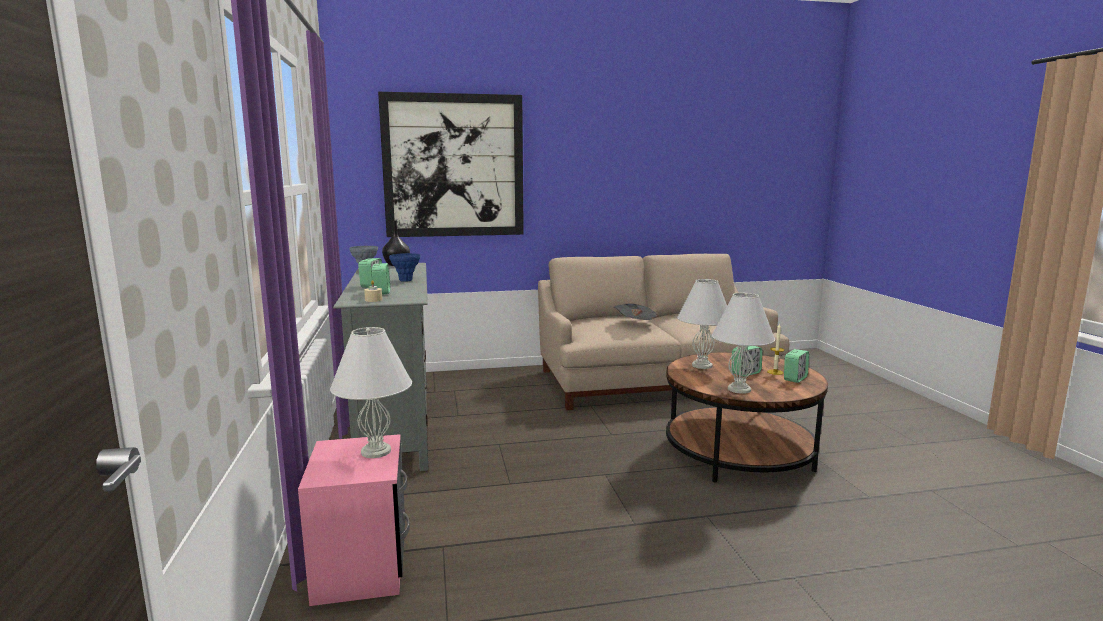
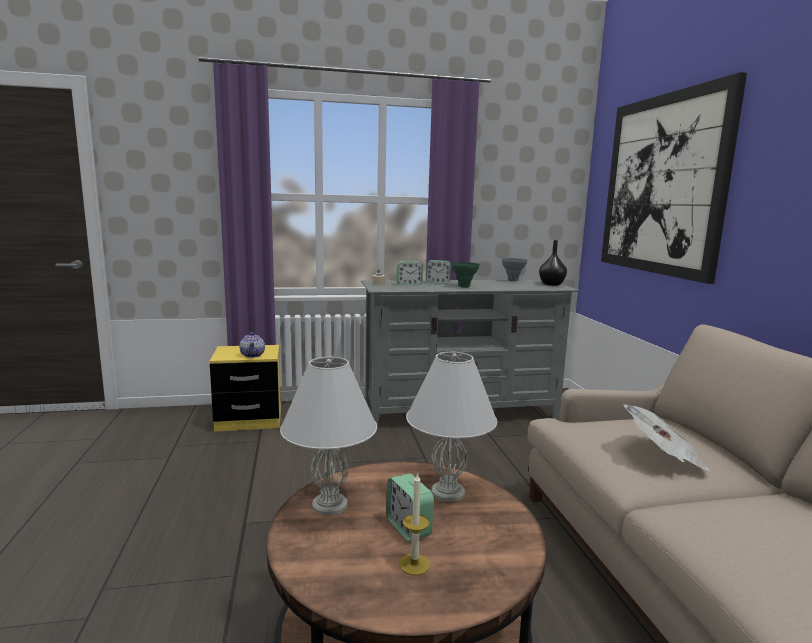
camera: 90 degrees right, 0 degrees up
pink nightstand [298,434,410,606] -> yellow nightstand [210,345,281,432]
white table lamp [330,327,412,458] -> teapot [239,332,265,358]
blue vase [389,253,420,282] -> green vase [452,262,479,288]
alarm clock [784,349,809,383] -> none

